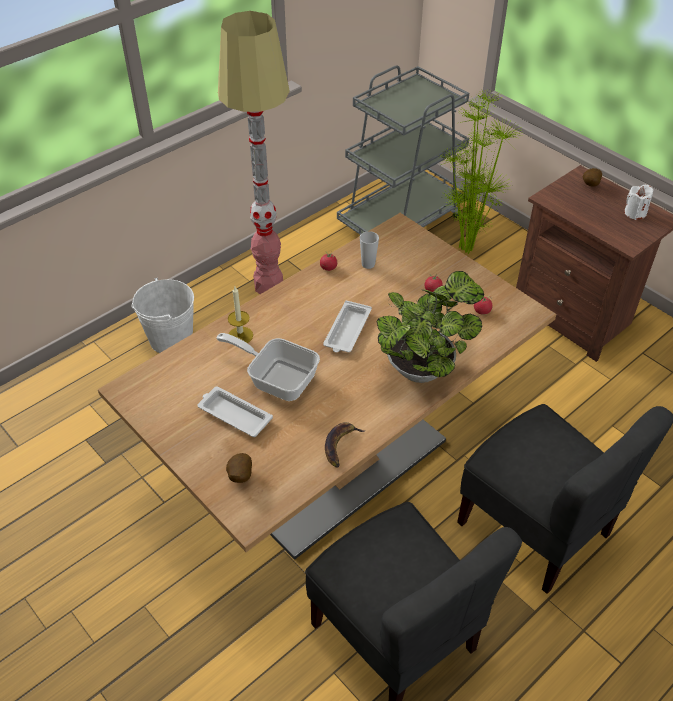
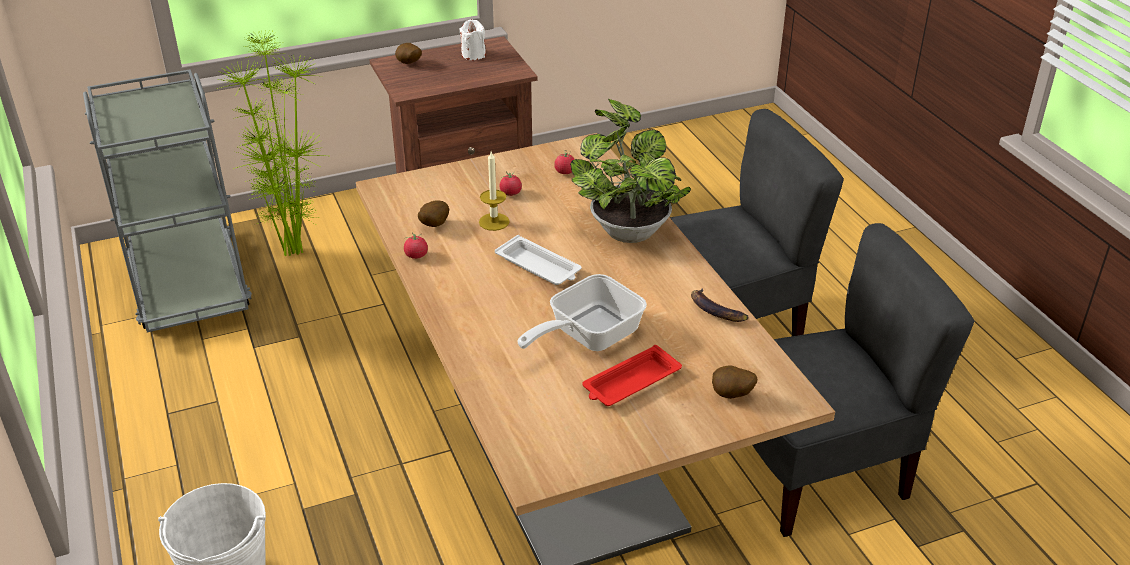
camera: 70 degrees left, 10 degrees down
white tray [197,387,273,437] -> red tray [582,345,682,406]
floor lamp [218,11,290,294] -> none
candle [228,287,253,343] -> candle moved to [479,152,510,231]
cup [360,231,379,269] -> potato [418,200,449,227]

